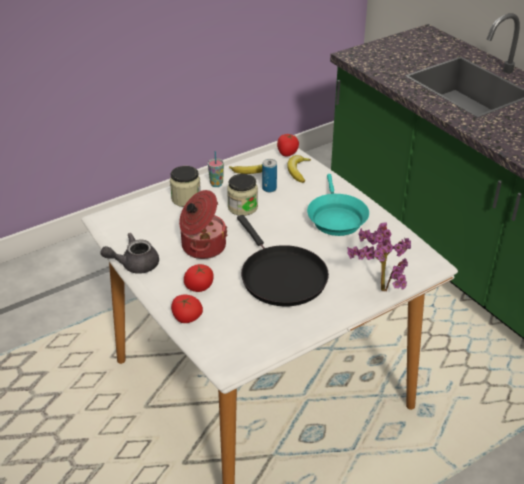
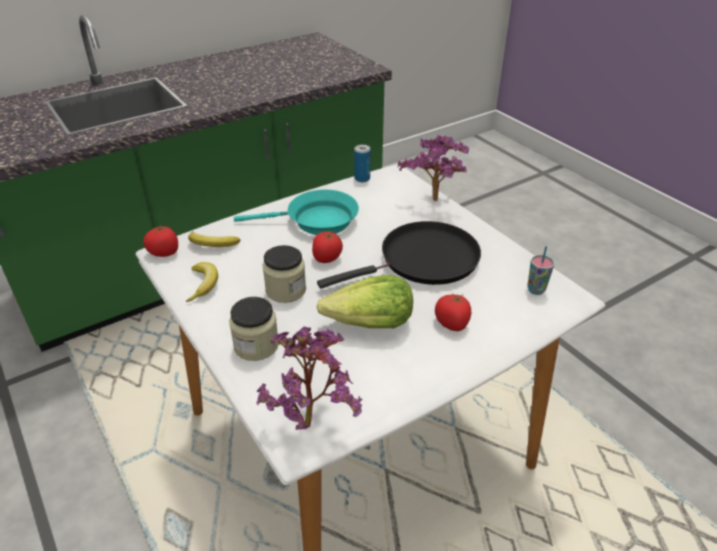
camera: 90 degrees left, 0 degrees up
grey teapot [100,233,159,274] -> none
tomato [171,294,203,323] -> tomato moved to [312,232,343,263]
cooking pot [179,190,227,259] -> lettuce [316,275,413,328]
cup [208,151,224,187] -> cup moved to [527,246,555,295]
can [262,159,277,192] -> can moved to [354,144,371,182]
none -> potted plant [257,327,362,430]

